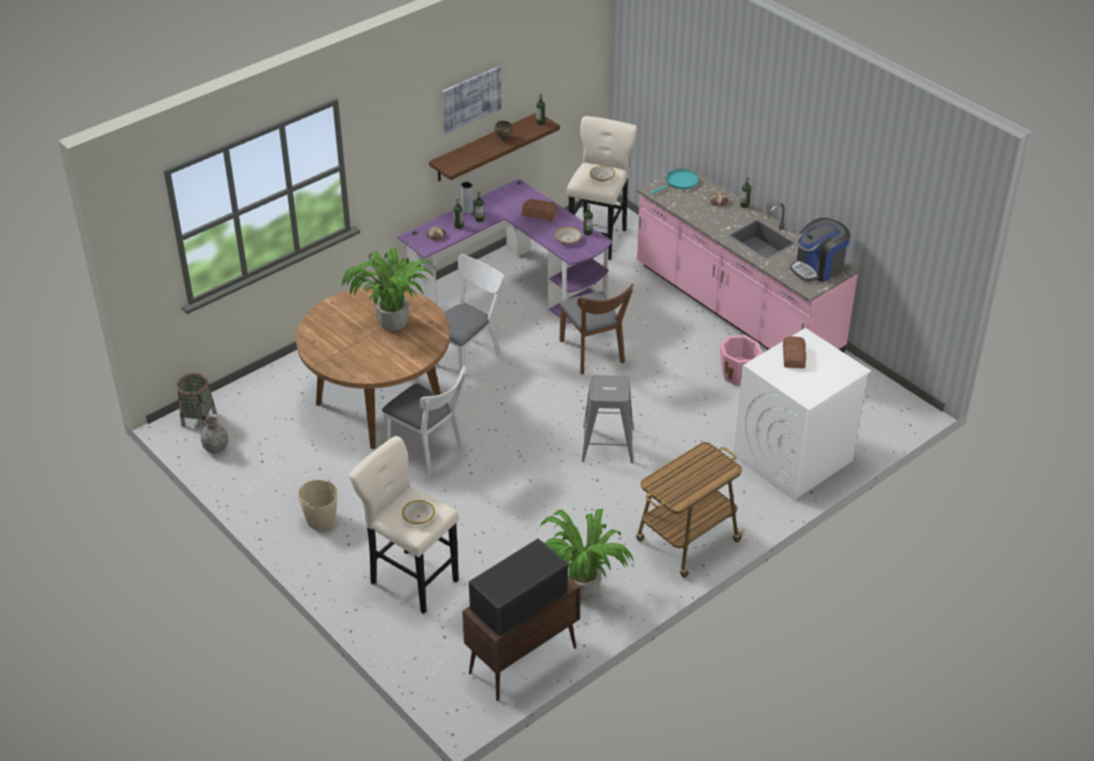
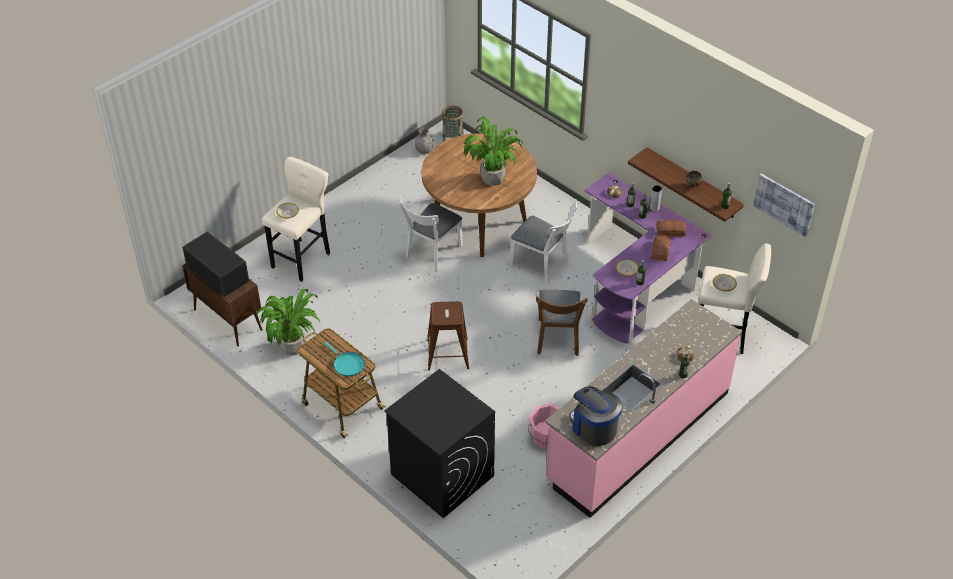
camera: 85 degrees right, 5 degrees up
beige bucket [298,479,338,530] -> none
picture [442,66,502,133] -> picture moved to [753,173,815,237]
brown chair [560,283,634,374] -> brown chair turned 60 degrees counterclockwise [536,290,588,356]
grey stool [582,375,634,463] -> brown stool [427,301,469,371]
turquoise frying pan [650,169,699,194] -> turquoise frying pan moved to [324,342,365,377]
white washing machine [734,328,871,501] -> black washing machine [384,369,495,518]
bread [783,336,806,368] -> bread moved to [656,220,686,237]

